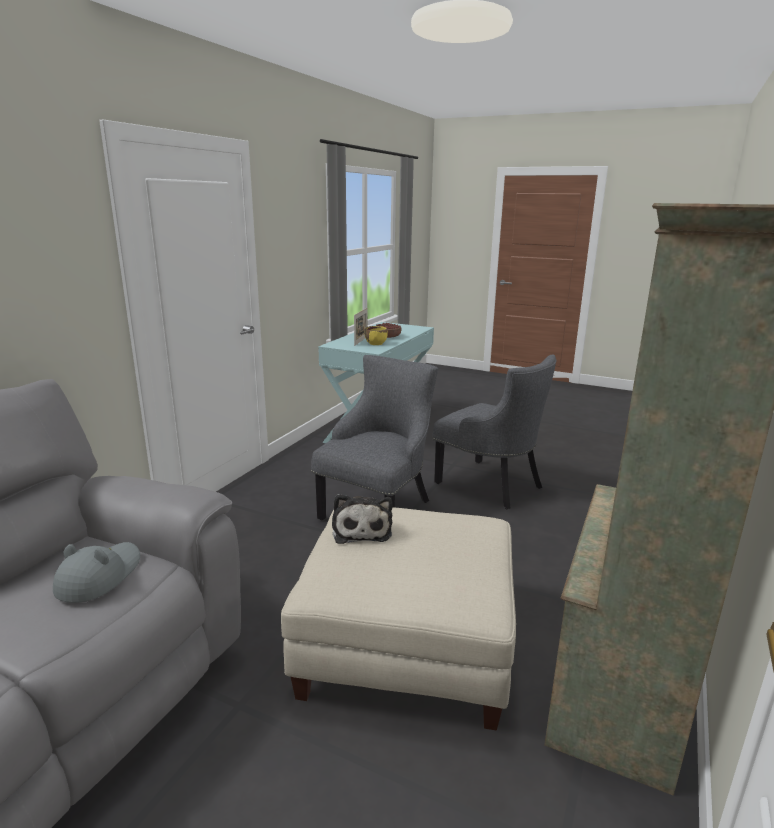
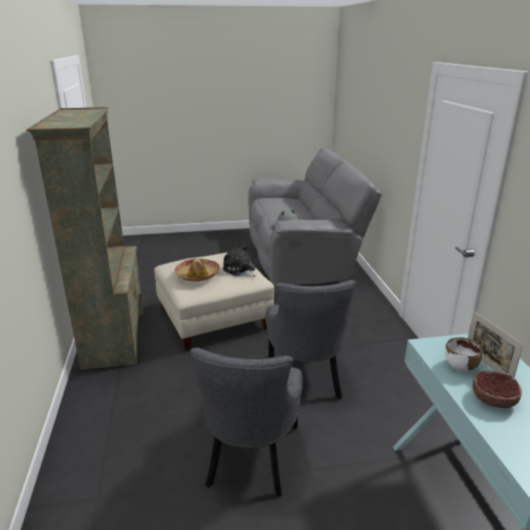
camera: 145 degrees right, 5 degrees up
yellow bowl [365,326,388,345] -> white bowl [445,337,483,372]
grey armchair [432,355,556,509] -> grey armchair turned 90 degrees counterclockwise [190,348,303,497]
none -> hat [175,259,220,282]

